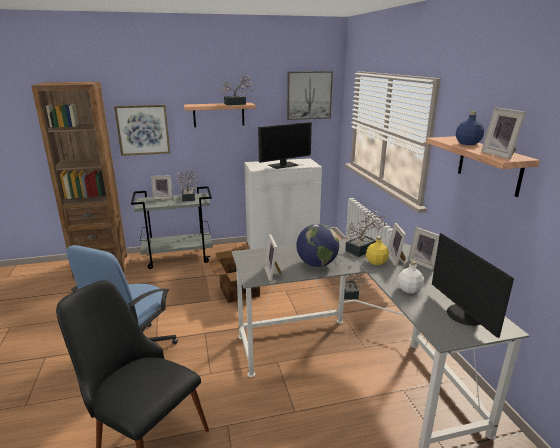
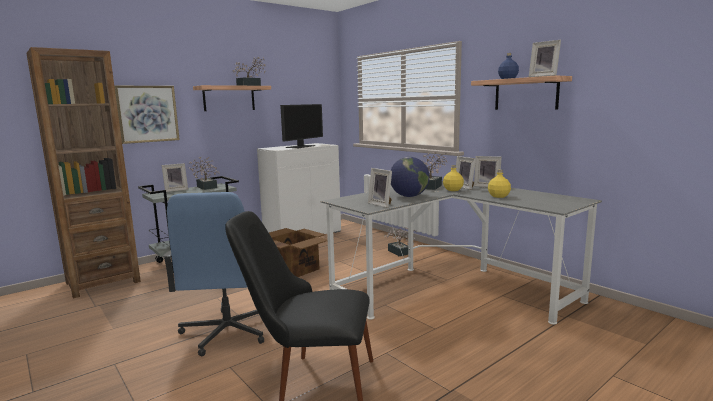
camera: 25 degrees left, 10 degrees down
picture [287,71,333,120] -> none
white bottle [397,261,424,294] -> yellow bottle [488,169,511,198]
monitor [432,233,514,338] -> none

